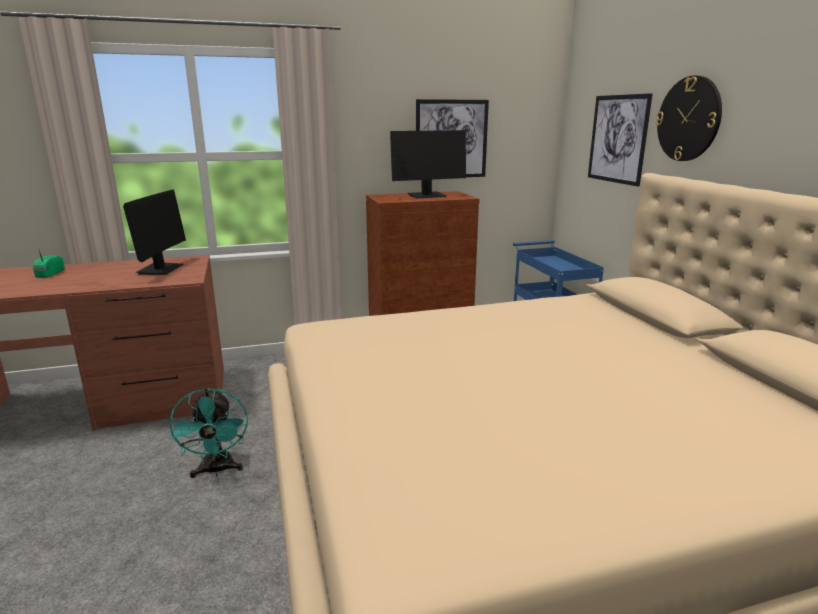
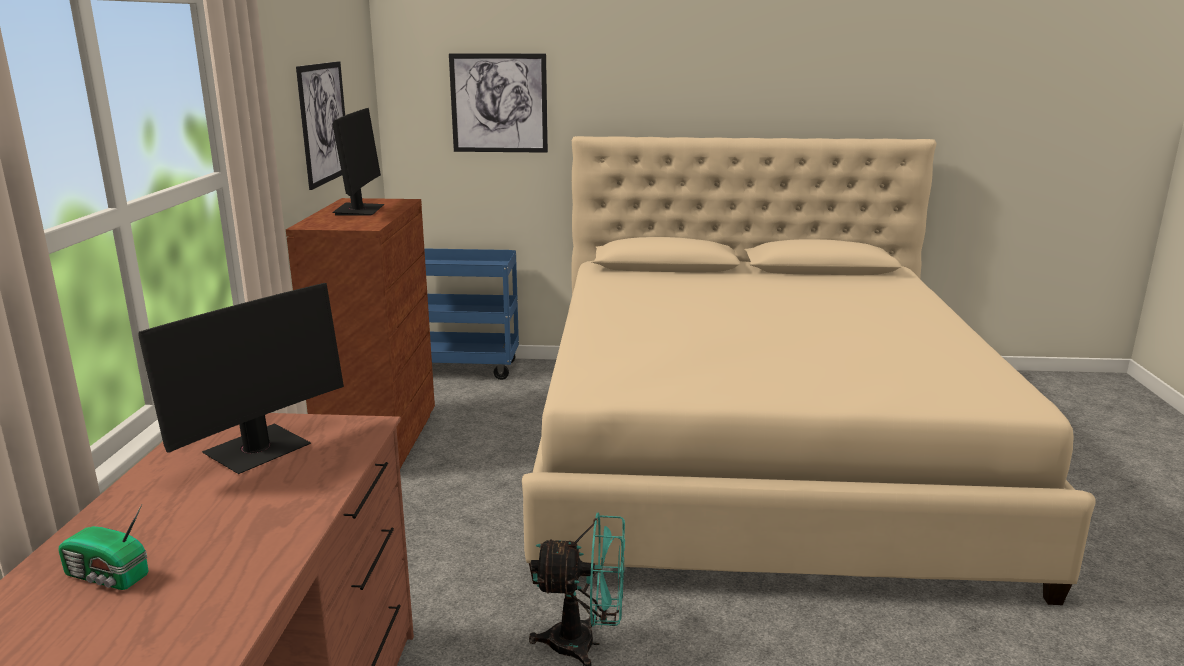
camera: 70 degrees left, 0 degrees up
monitor [123,189,186,275] -> monitor turned 105 degrees clockwise [138,283,344,474]
wall clock [656,76,722,161] -> none

